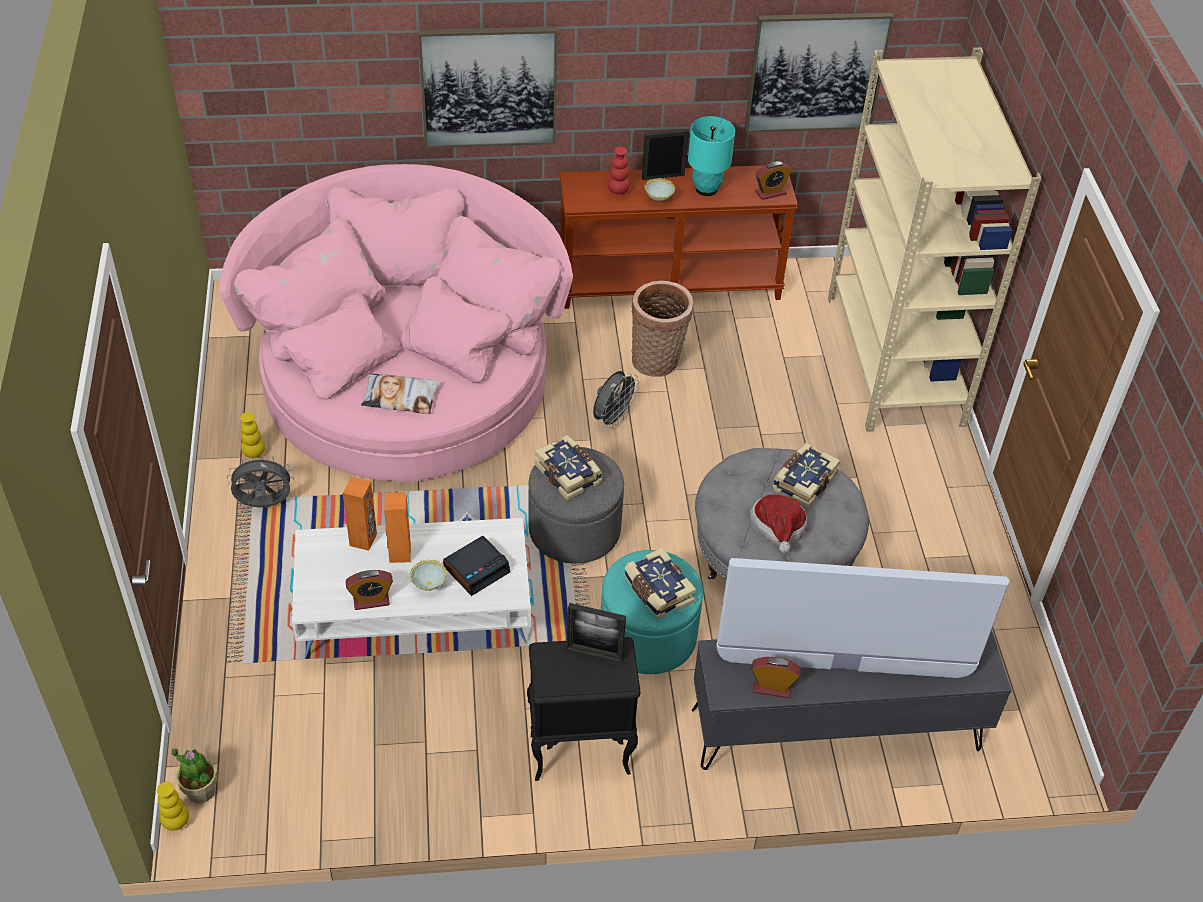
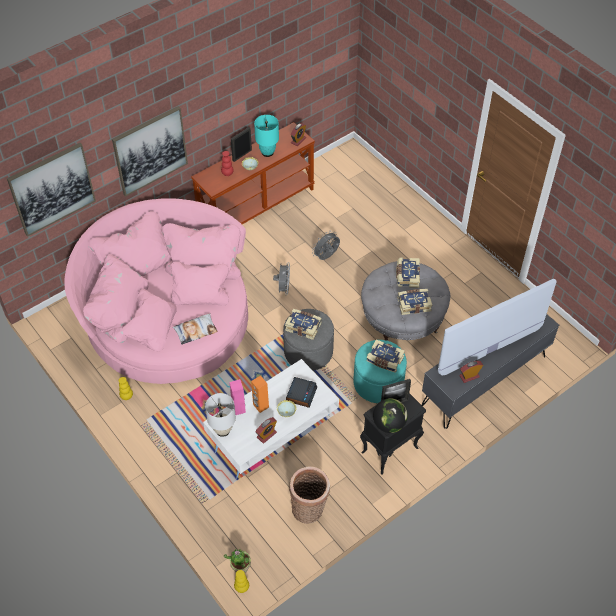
camera: 30 degrees left, 5 degrees up
grey fan [227,455,294,508] -> grey fan moved to [312,232,340,260]
orange speaker [343,477,377,551] -> pink speaker [229,379,246,415]
basket [631,281,693,377] -> basket moved to [289,466,330,524]
picture [744,13,894,133] -> picture moved to [7,143,96,237]
hat [750,495,807,553] -> book [397,289,432,315]
beige bookcase [828,48,1041,432] -> none
none -> white table lamp [205,393,236,437]
none -> globe [373,398,408,433]

